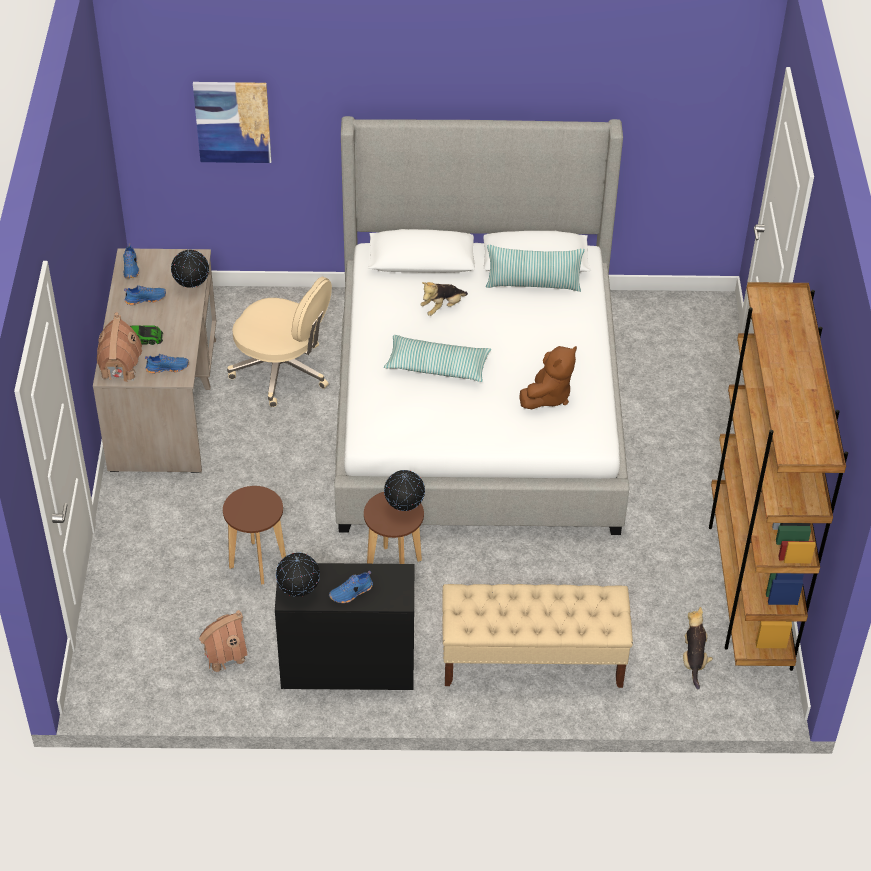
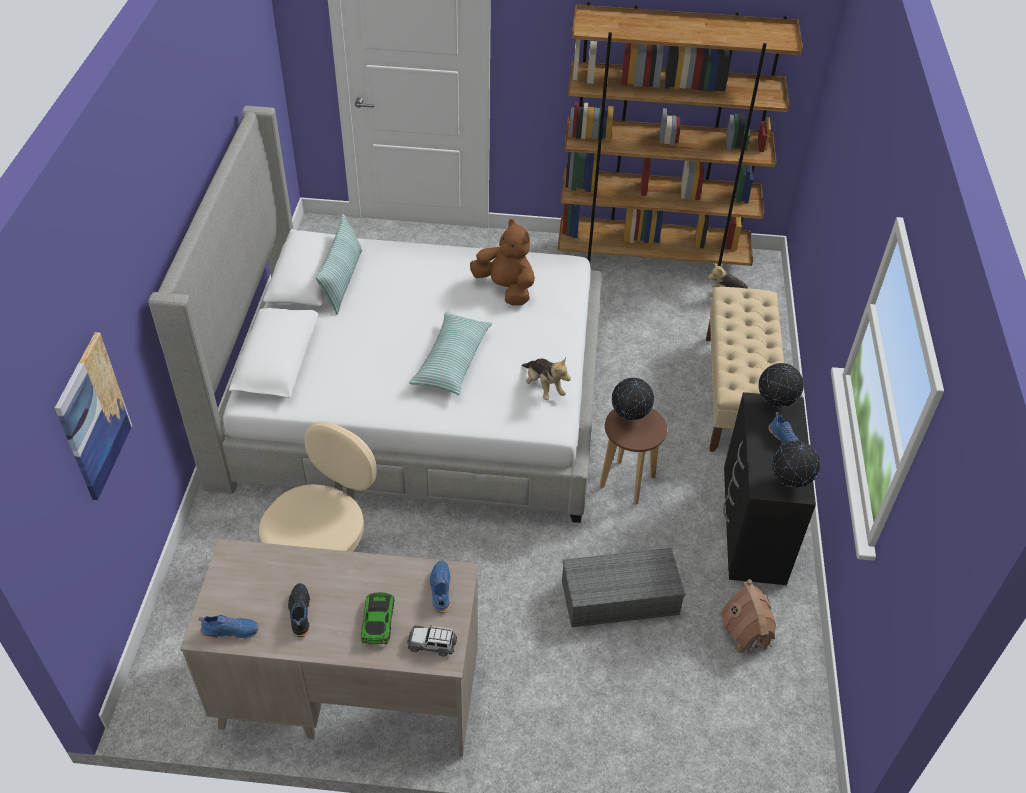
camera: 85 degrees left, 0 degrees up
toy house [97,313,142,382] -> toy car [407,625,457,657]
blue shoe [124,285,166,305] -> black shoe [288,583,310,637]
globe [171,250,209,288] -> globe moved to [758,363,804,407]
brown stool [223,486,286,585] -> grey storage box [562,548,685,627]
plush toy [420,282,468,316] -> plush toy moved to [522,358,571,400]

